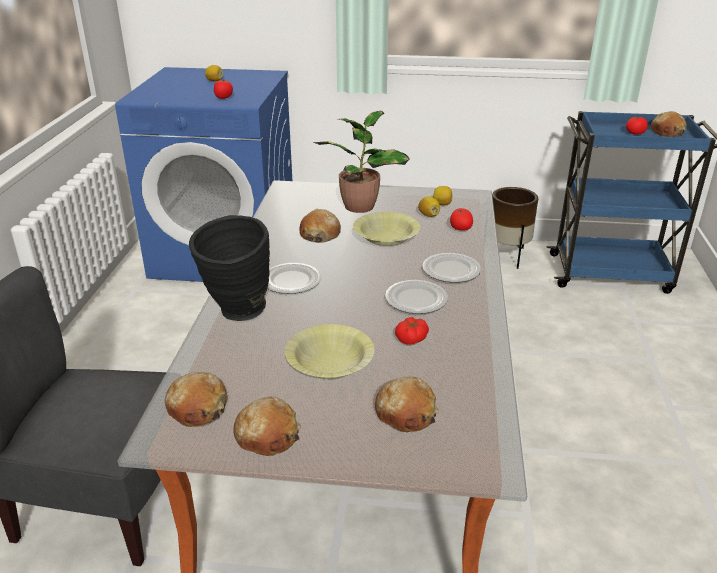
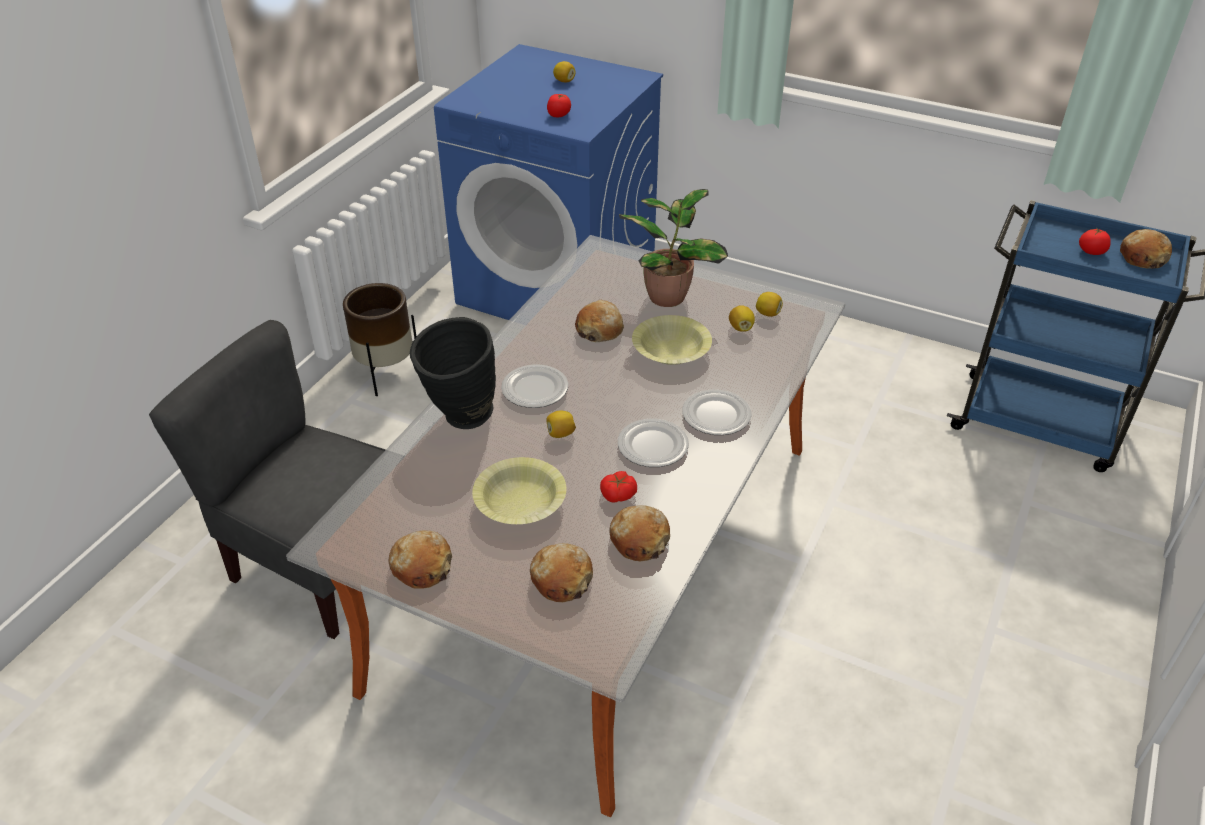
camera: 20 degrees right, 10 degrees up
bread [165,372,228,427] -> bread moved to [609,505,670,561]
tomato [450,208,473,231] -> none
brown planter [492,187,538,269] -> brown planter moved to [343,283,417,396]
none -> lemon [546,410,576,438]

